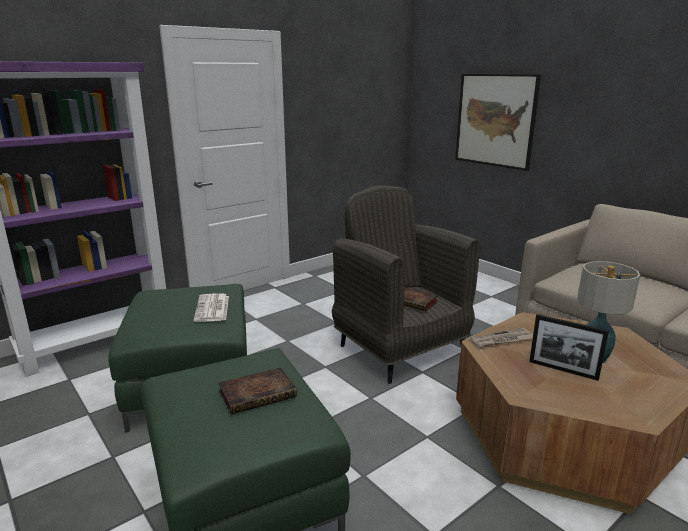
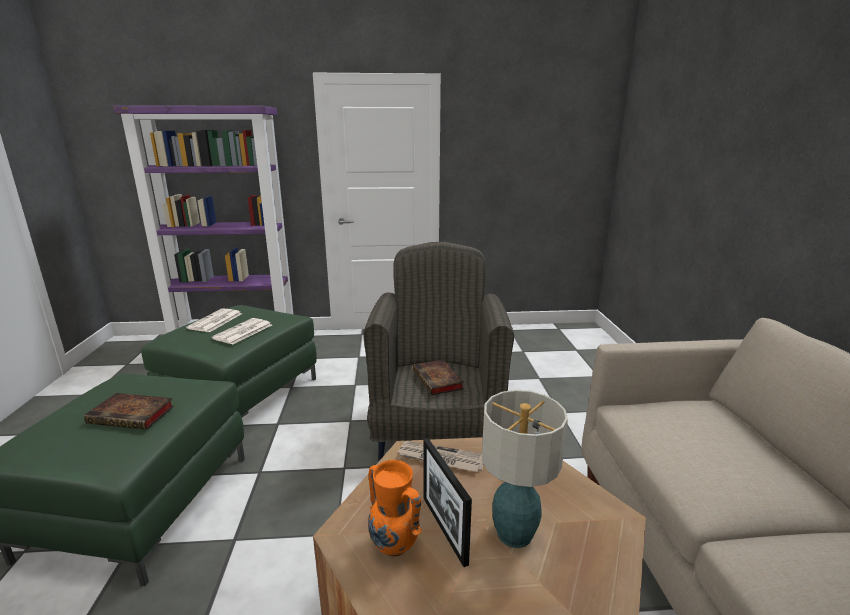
camera: 35 degrees right, 0 degrees up
picture [455,74,541,171] -> none
none -> newspaper [186,308,242,332]
none -> orange vase [368,460,421,557]

